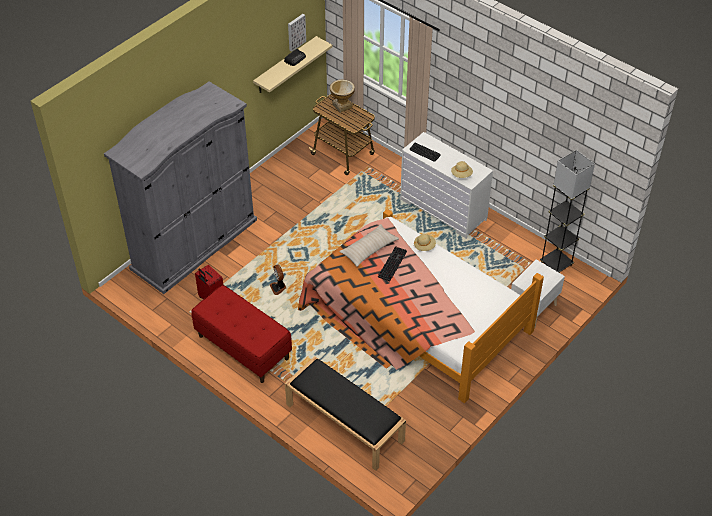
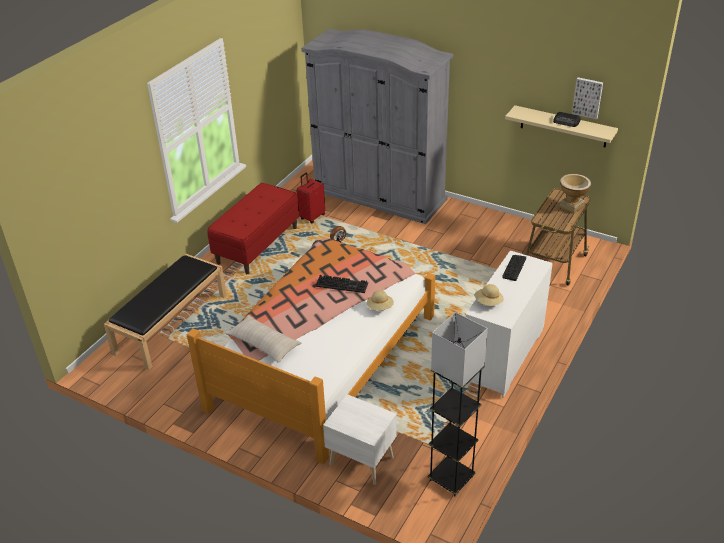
camera: 80 degrees right, 10 degrees down
beige pillow [339,224,399,267] -> beige pillow moved to [225,315,301,363]

